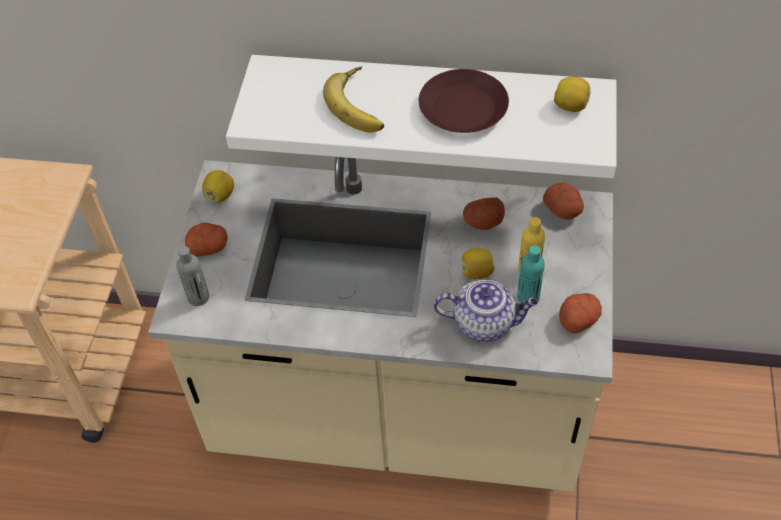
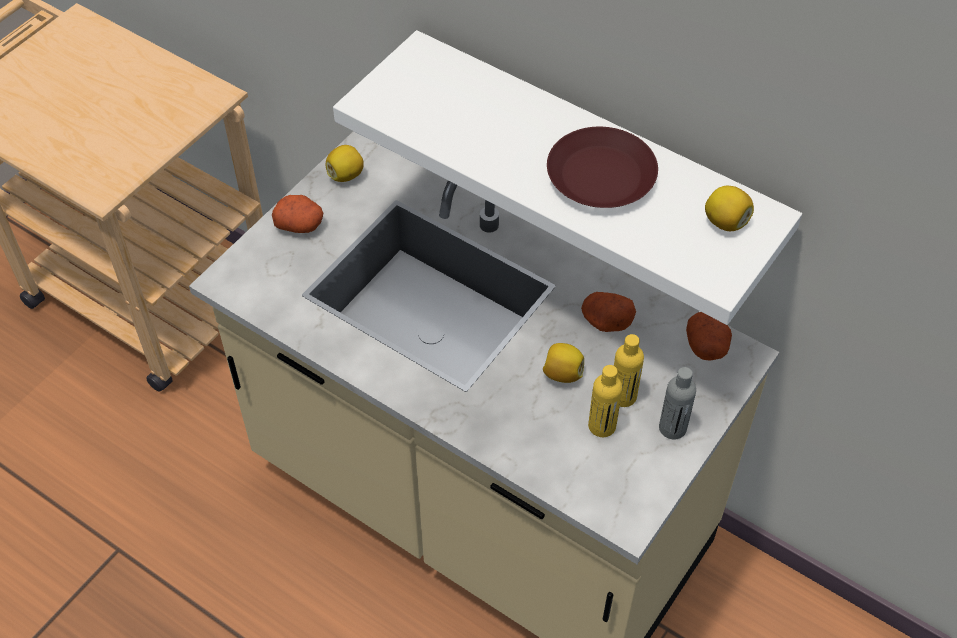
camera: 25 degrees right, 0 degrees up
grey bottle [176,246,209,306] -> grey bottle moved to [659,367,696,439]
banana [323,66,384,132] -> none
teapot [433,280,538,342] -> none
turquoise bottle [517,245,545,303] -> yellow bottle [588,365,622,437]
potato [559,293,602,334] -> none

